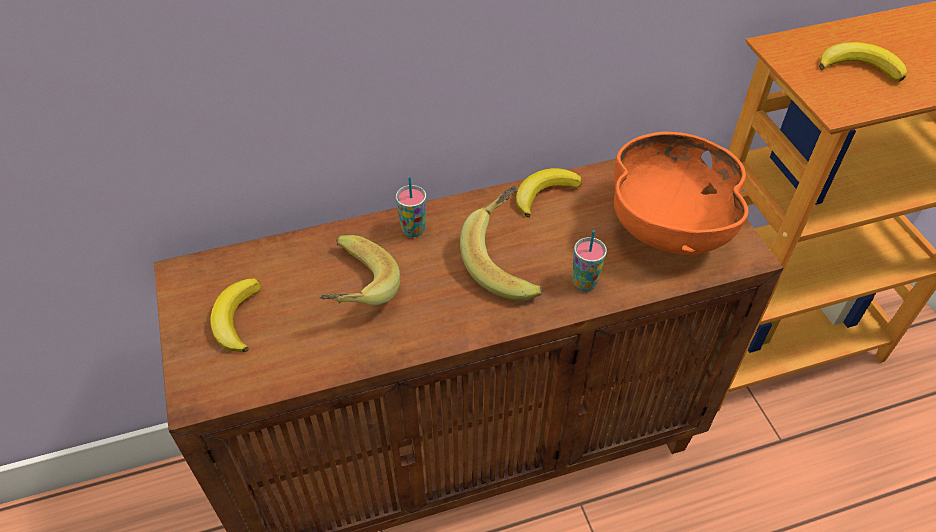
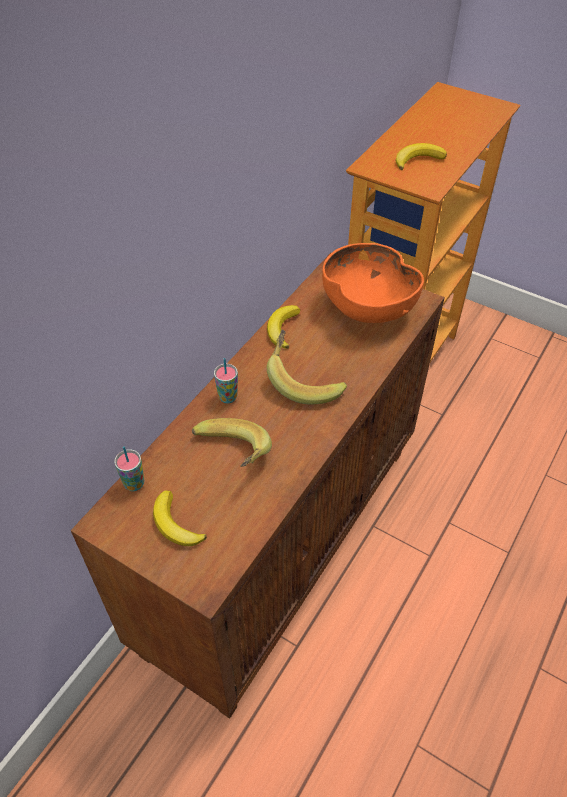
camera: 40 degrees left, 0 degrees up
cup [572,230,607,291] -> cup moved to [114,447,144,491]

